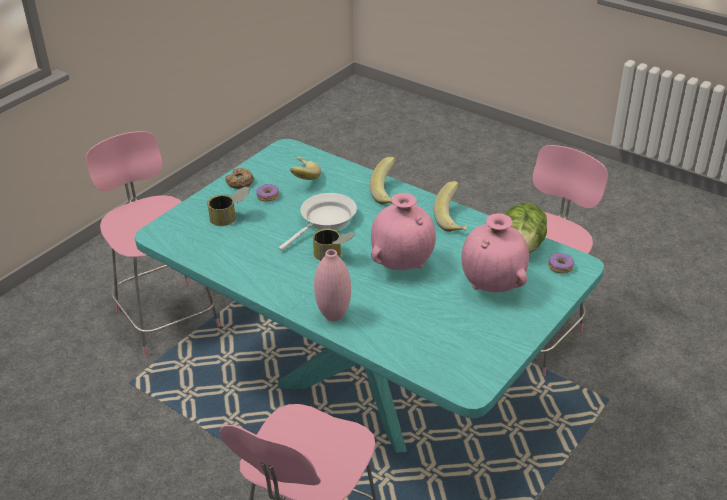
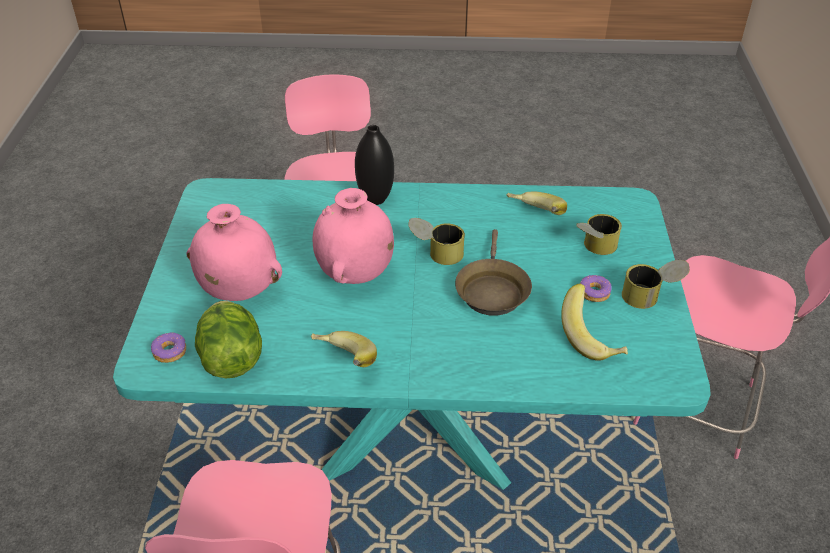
camera: 145 degrees right, 5 degrees up
donut [225,168,254,189] -> can [622,260,690,309]
white frying pan [279,193,357,251] -> brown frying pan [455,229,532,316]
pink vase [314,249,351,321] -> black vase [355,125,394,205]
banana [370,157,396,204] -> banana moved to [507,192,567,215]

